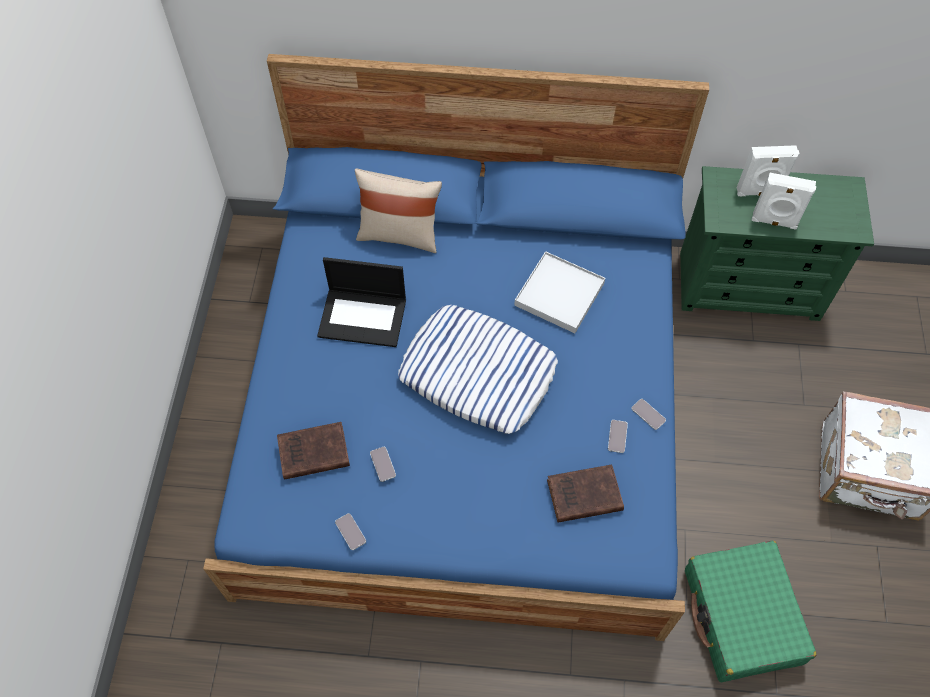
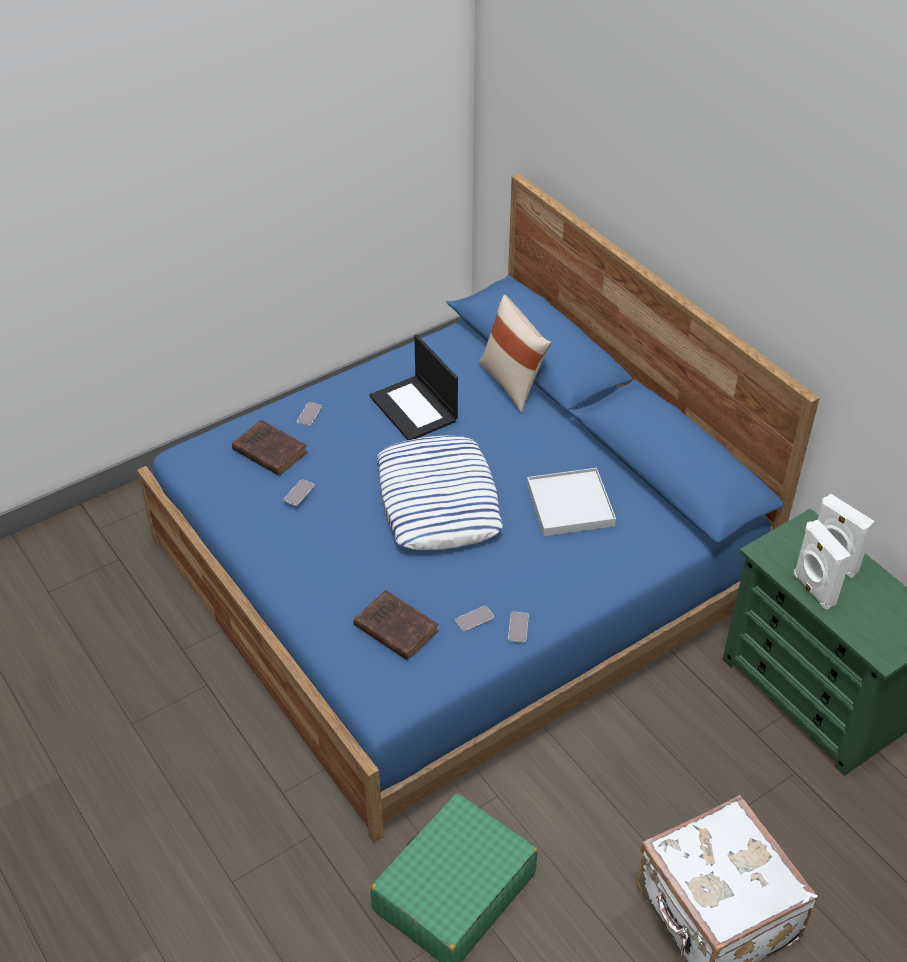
camera: 50 degrees right, 15 degrees down
phone [335,513,366,550] -> phone moved to [297,402,322,426]

